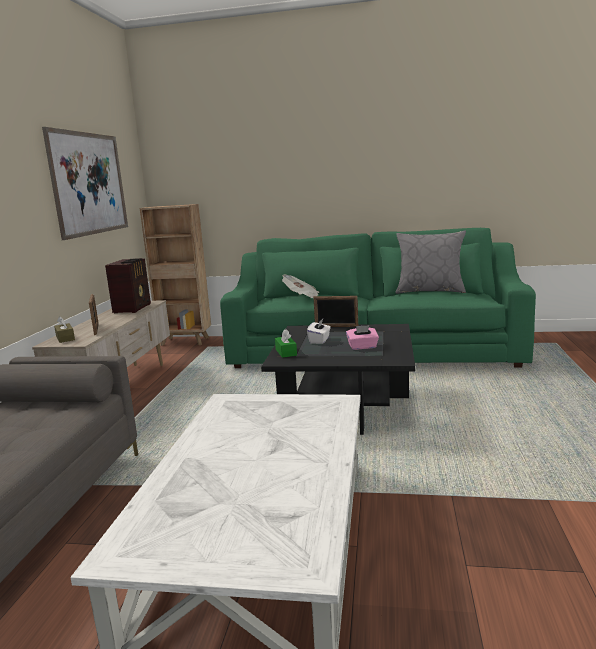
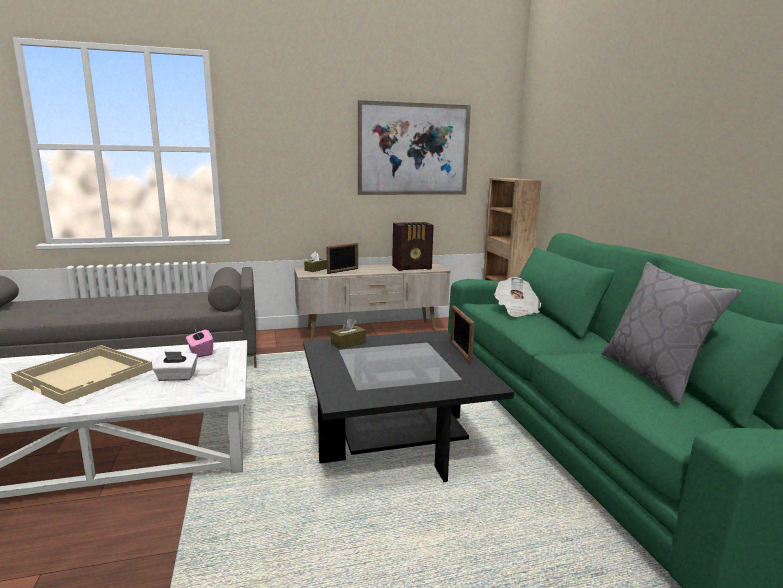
camera: 65 degrees right, 0 degrees up
green tissue box [275,329,297,358] -> brown tissue box [331,318,366,349]
white tissue box [307,319,331,344] -> white tissue box moved to [153,351,198,381]
pink tissue box [346,325,379,350] -> pink tissue box moved to [186,330,213,357]
none -> beige tray [11,345,153,404]

